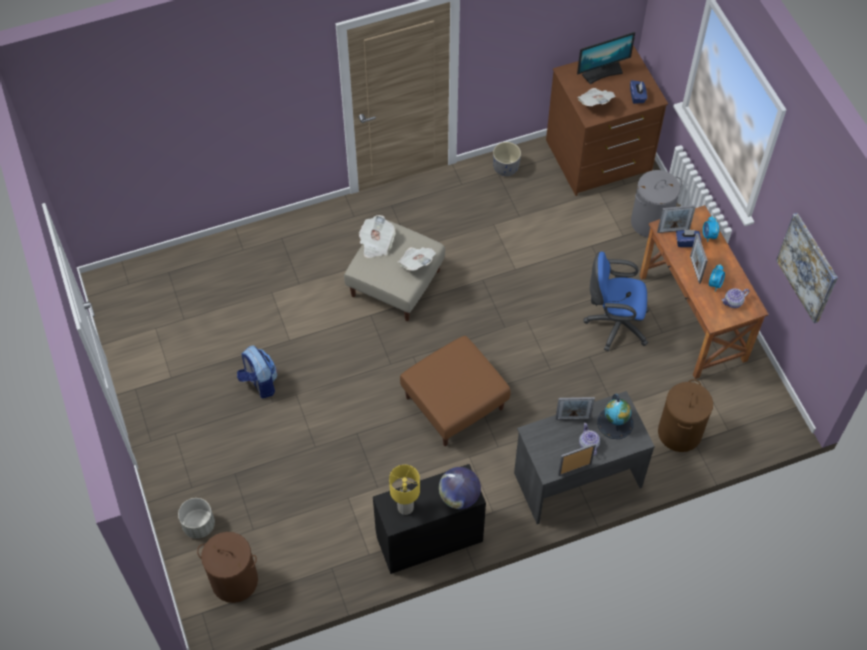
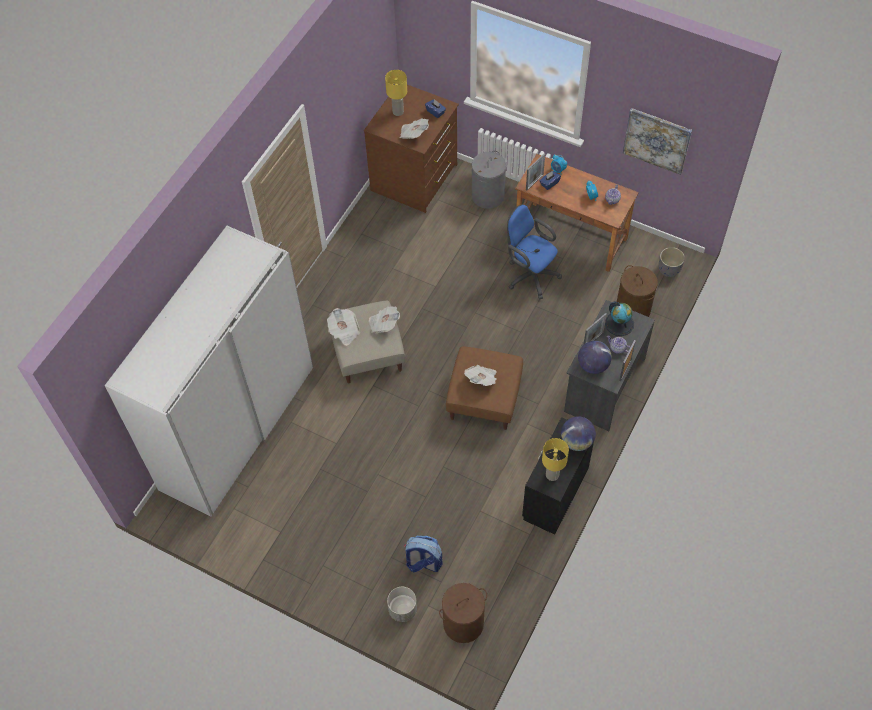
camera: 40 degrees left, 0 degrees up
backpack [237,346,277,398] -> backpack moved to [404,536,443,572]
grey planter [493,142,521,176] -> grey planter moved to [659,247,685,277]
monitor [577,32,635,84] -> yellow table lamp [385,70,407,116]
blue office chair [584,252,649,351] -> blue office chair turned 75 degrees clockwise [507,204,562,299]
picture frame [690,233,708,284] -> none
none -> white wardrobe [105,226,313,517]
none -> newspaper [464,365,497,386]
none -> globe [578,341,612,374]

